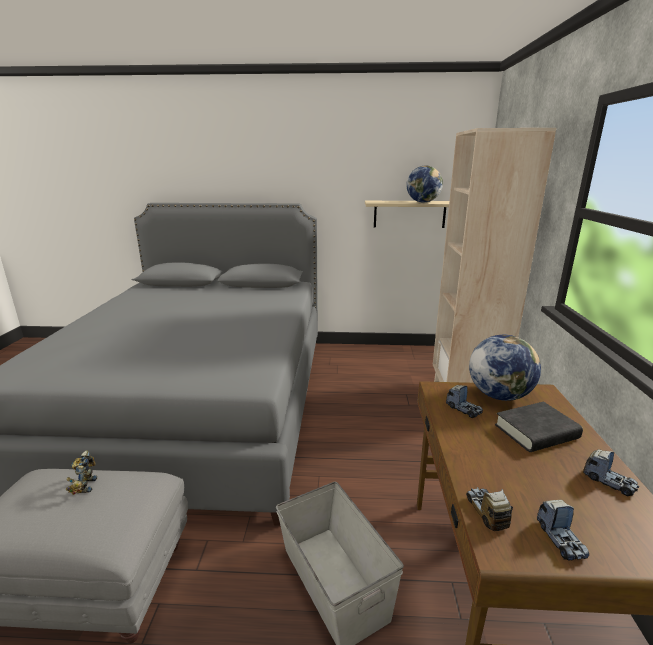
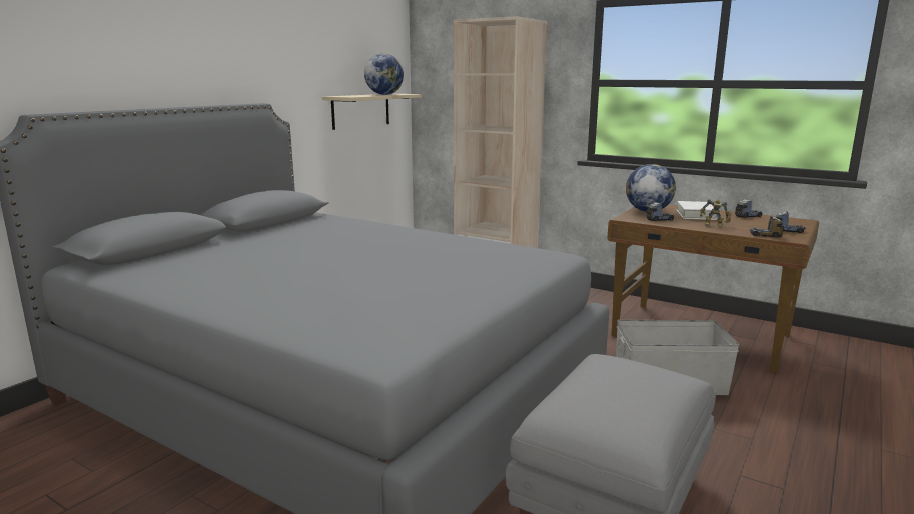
camera: 60 degrees left, 5 degrees down
toy robot [66,450,97,495] -> toy robot moved to [700,199,732,226]
black book [495,402,583,452] -> white book [677,201,718,220]

